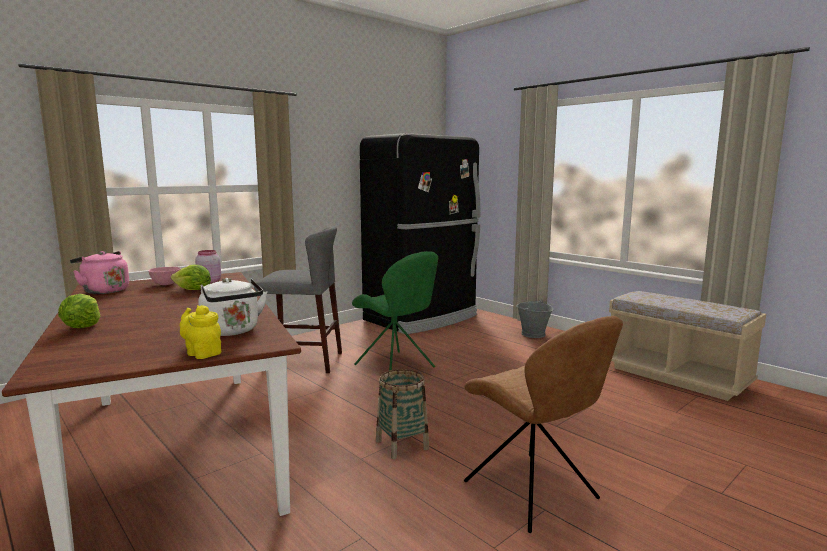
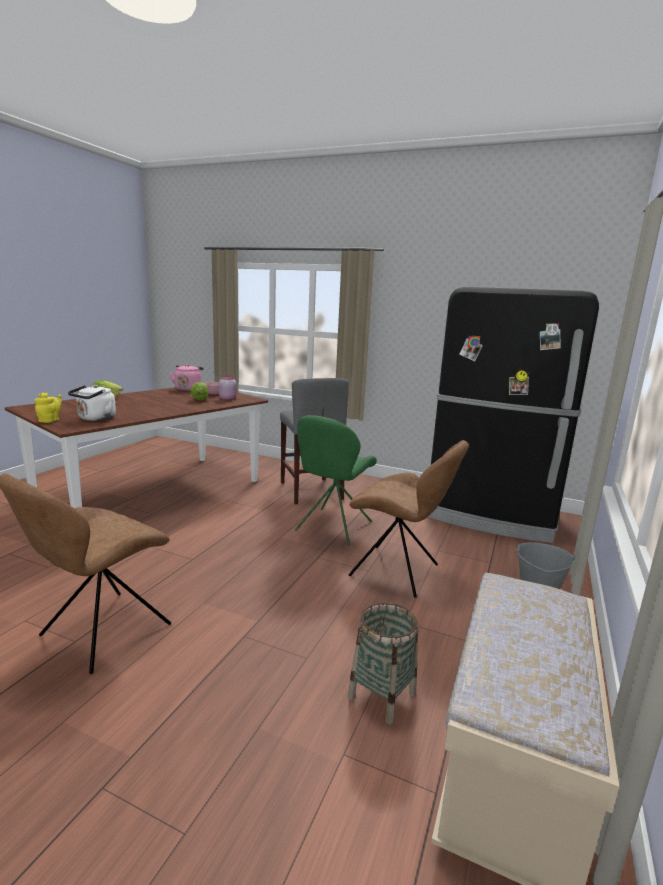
camera: 65 degrees right, 5 degrees up
basket [376,369,429,459] -> basket moved to [348,602,418,725]
none -> brown chair [349,440,469,598]

